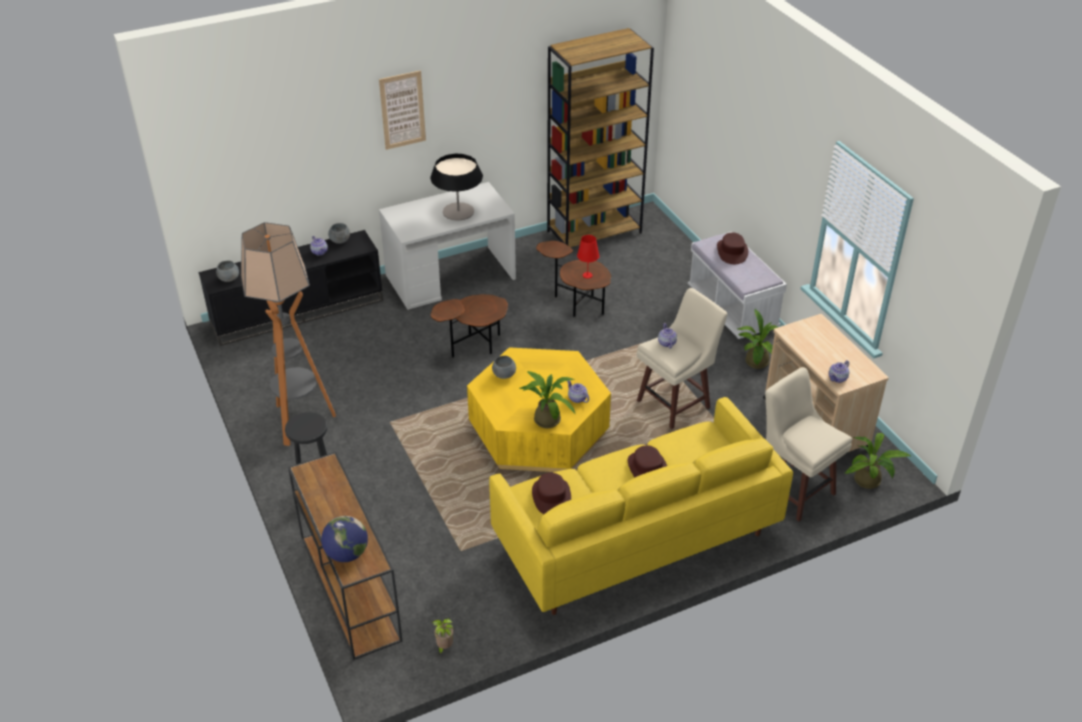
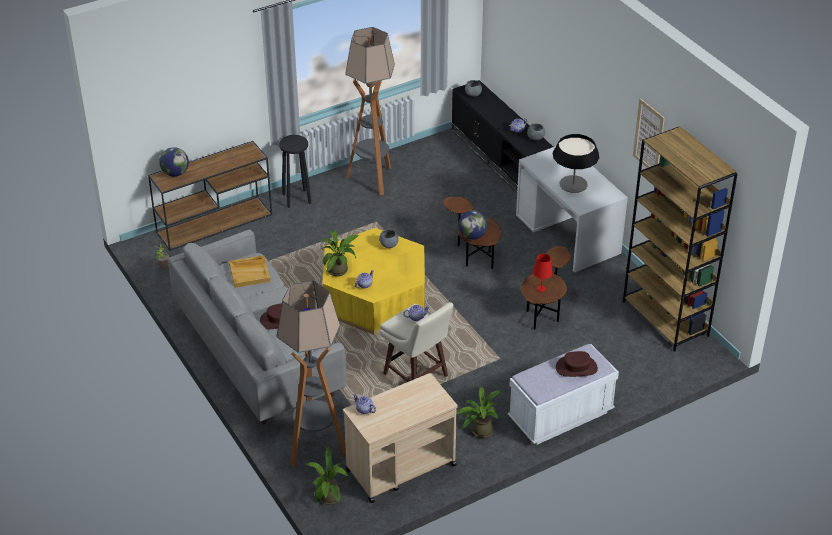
camera: 85 degrees right, 0 degrees up
picture [379,70,426,150] -> picture moved to [633,98,665,168]
yellow sofa [489,397,793,615] -> grey sofa [168,229,347,424]
brown hat [532,473,571,514] -> beige tray [229,255,271,288]
beige stool [765,367,852,521] -> floor lamp [276,281,346,467]
none -> globe [458,210,488,240]

